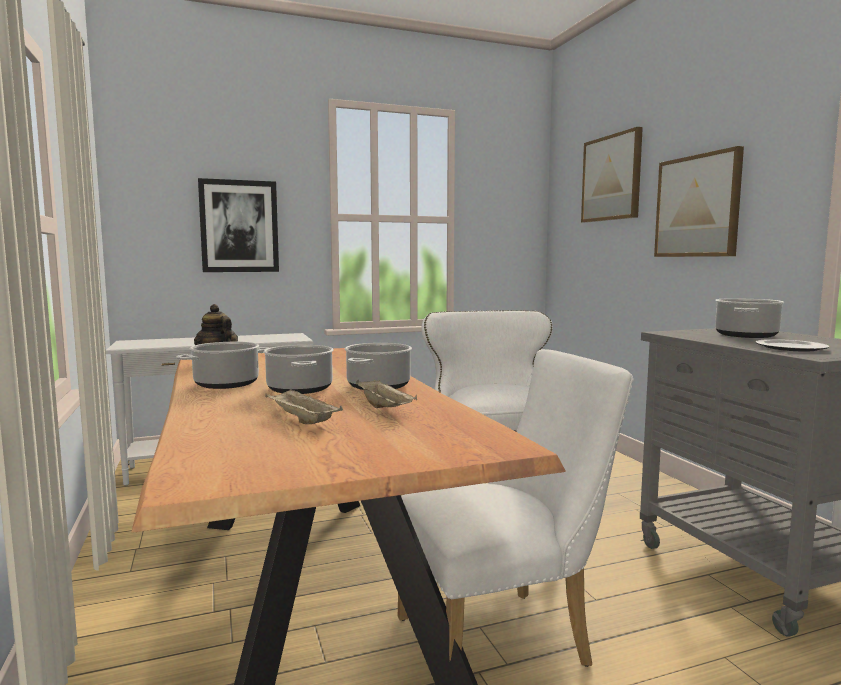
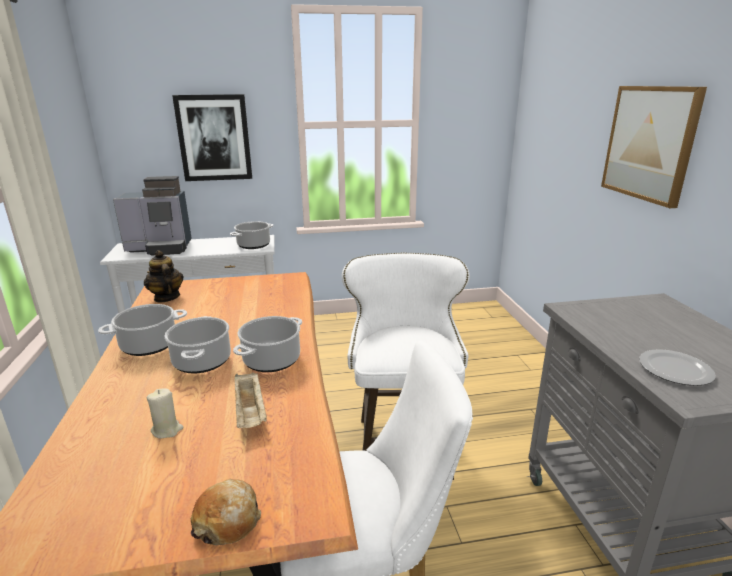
camera: 10 degrees right, 15 degrees up
beige tray [265,389,343,424] -> beige candle [147,388,184,438]
picture [581,127,643,223] -> none
cooking pot [715,298,784,338] -> cooking pot moved to [230,221,274,249]
none -> coffee machine [113,176,192,256]
none -> bread [191,479,261,546]

